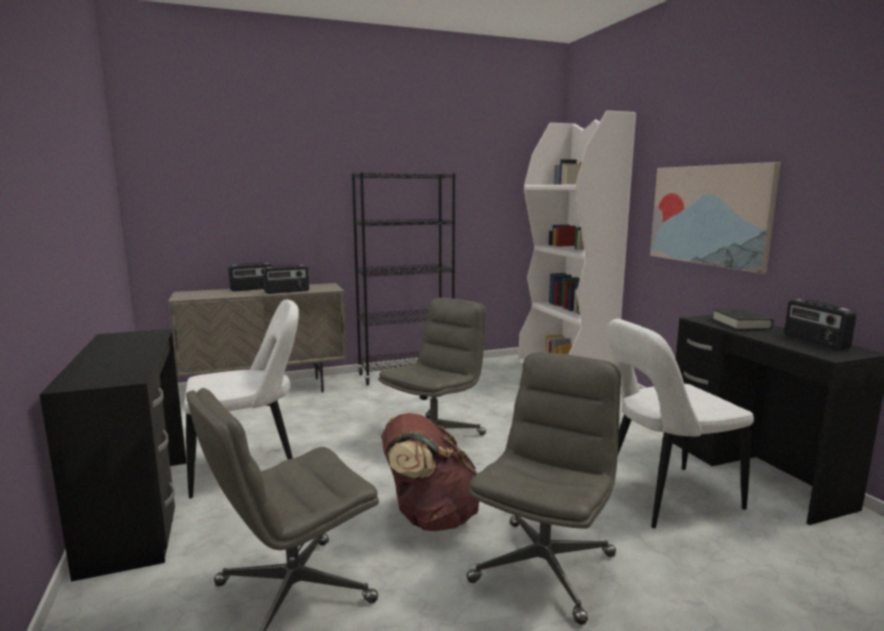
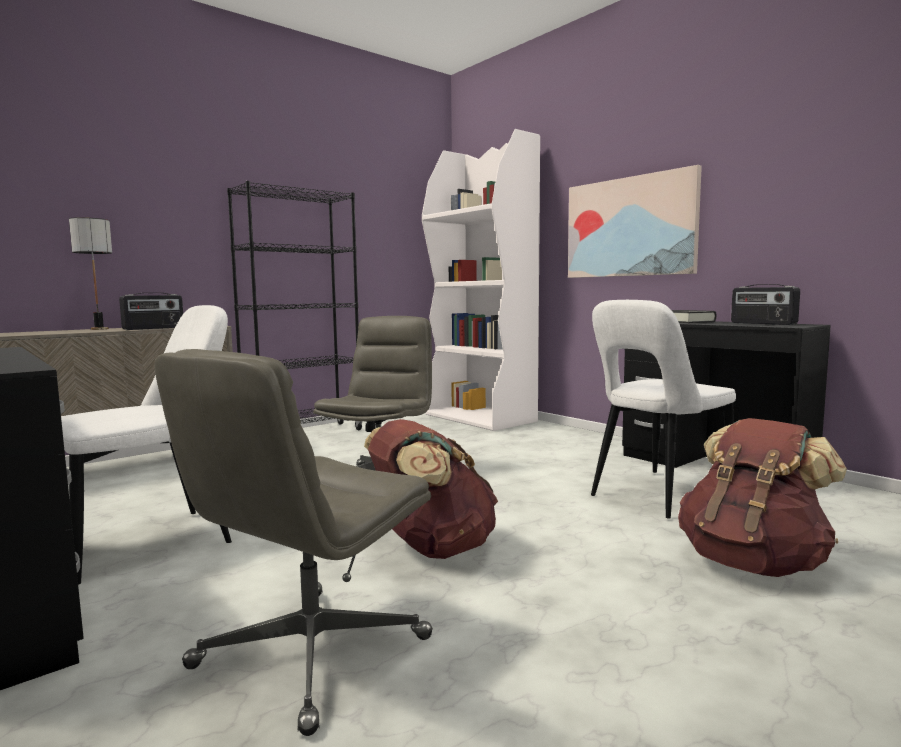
camera: 20 degrees left, 5 degrees down
radio [228,262,273,292] -> table lamp [69,217,112,330]
grey office chair [466,352,621,625] -> none
none -> brown backpack [678,418,847,577]

